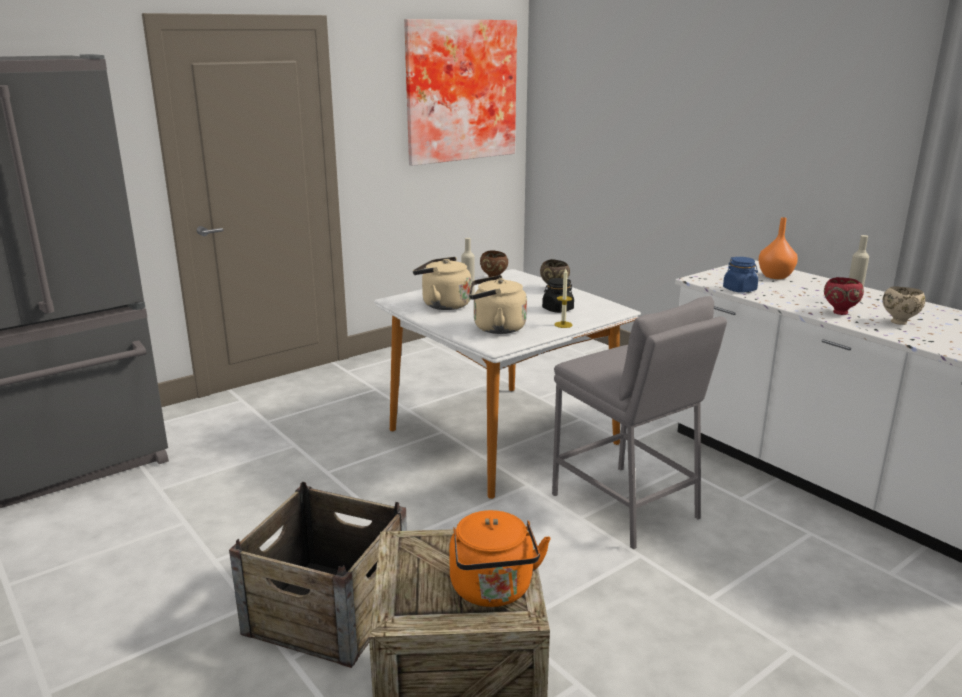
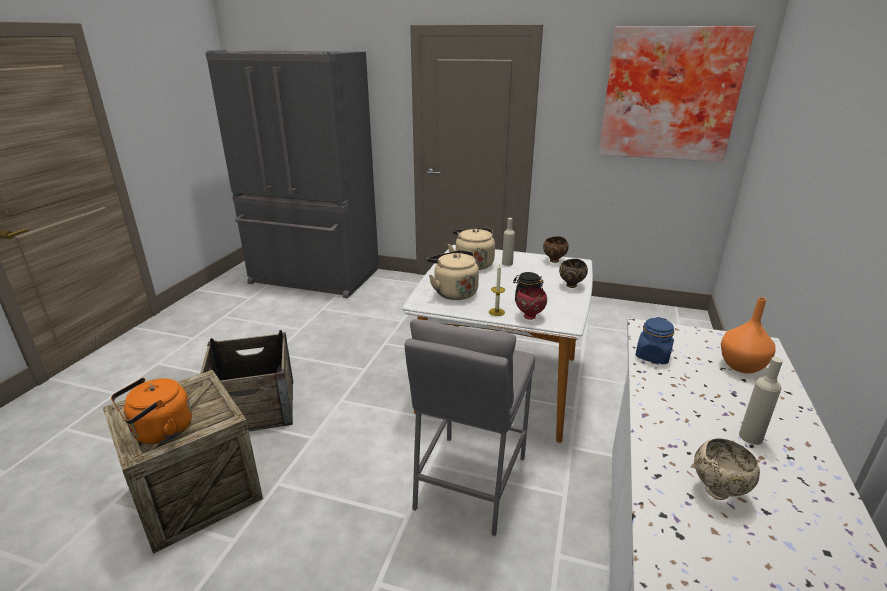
camera: 55 degrees right, 5 degrees up
red bowl [824,277,864,315] -> red bowl moved to [516,287,547,320]

